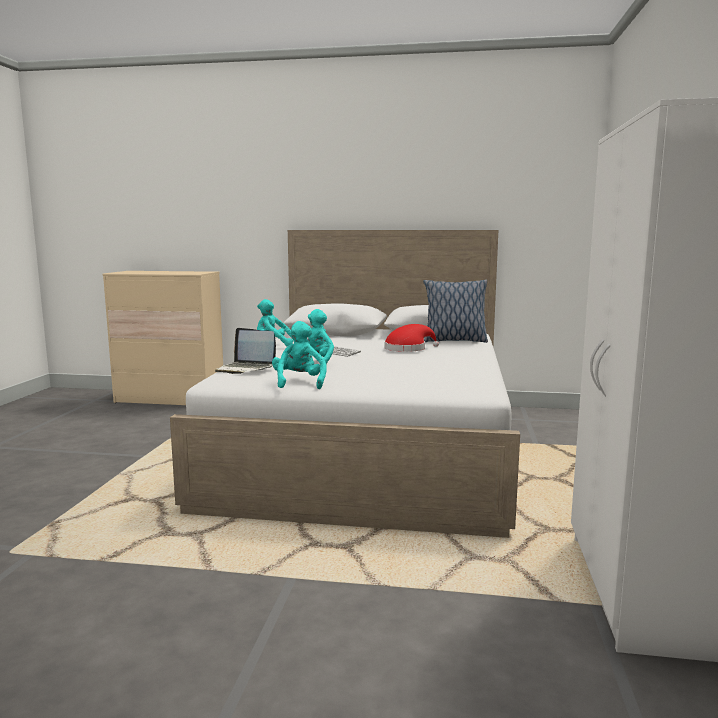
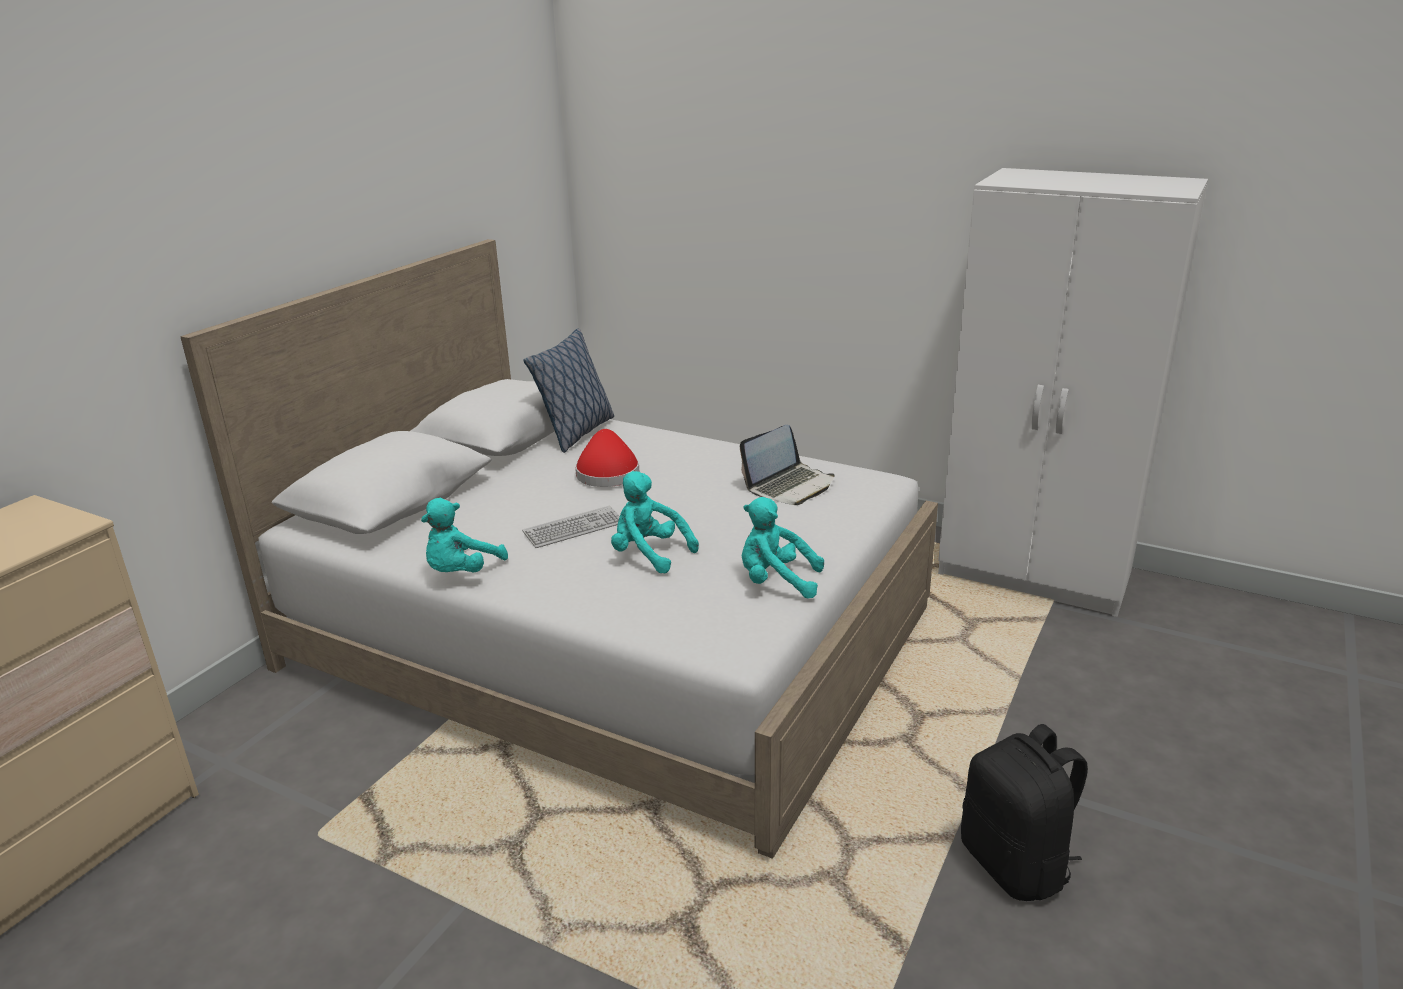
camera: 70 degrees left, 15 degrees up
laptop [215,328,276,374] -> laptop moved to [740,425,835,505]
none -> black backpack [961,724,1088,901]

